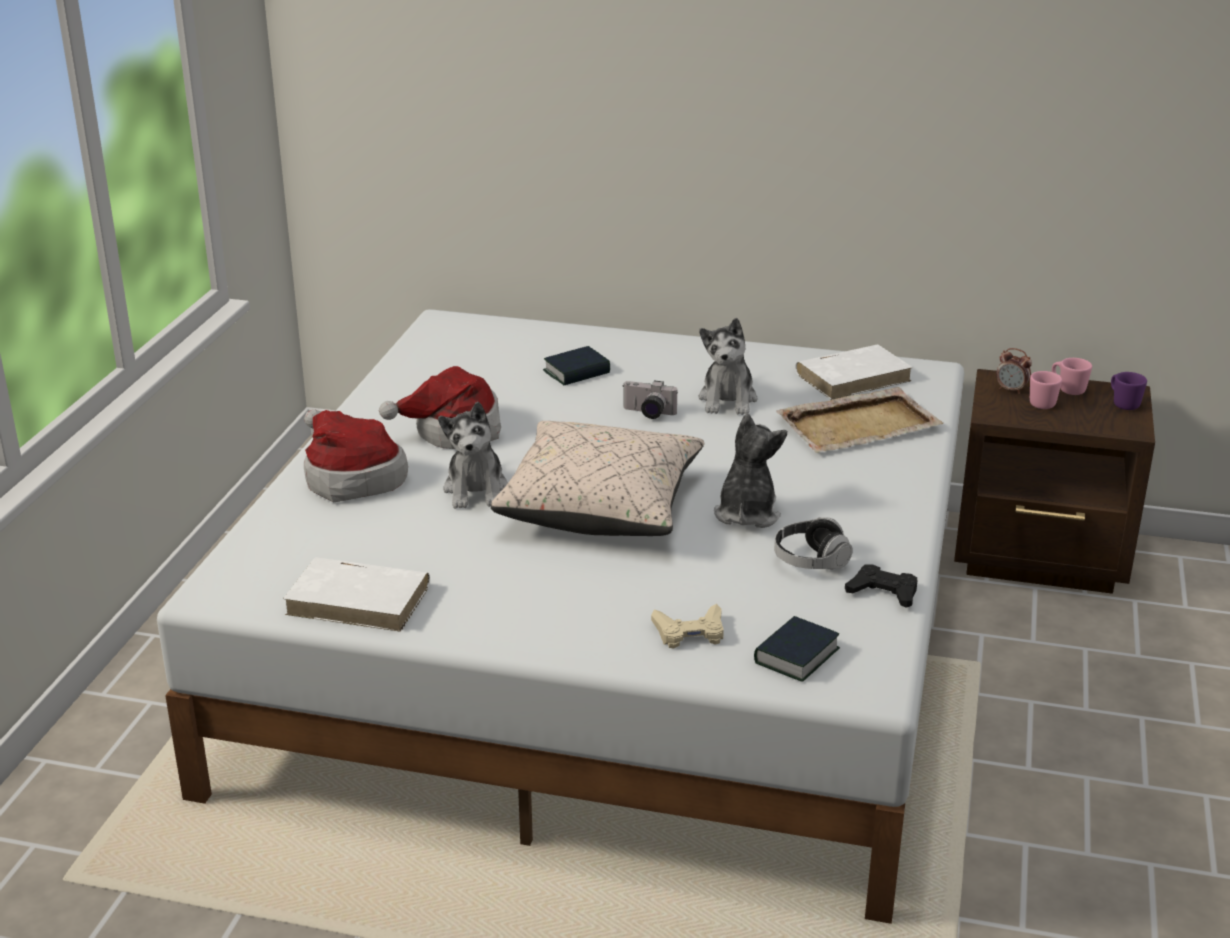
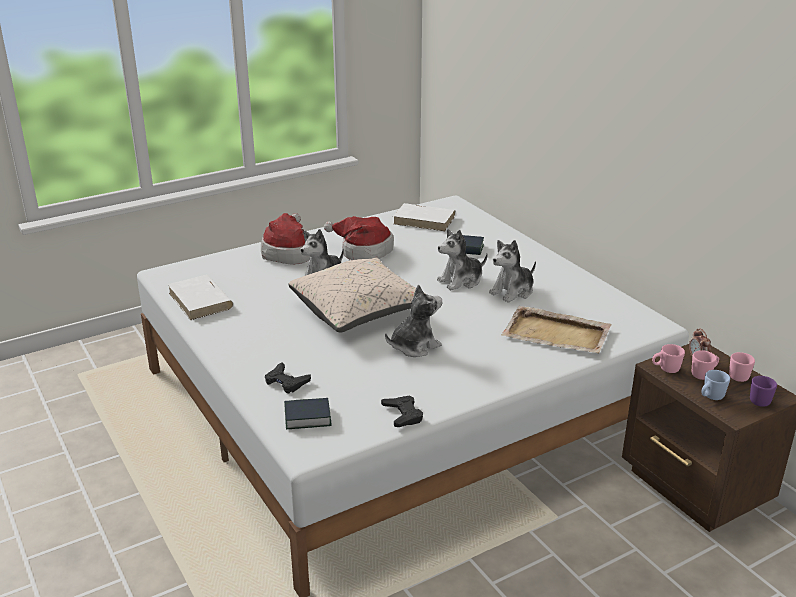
camera: 45 degrees right, 0 degrees up
camera [622,380,678,419] -> plush toy [437,229,488,291]
beige game controller [651,604,724,648] -> black game controller [265,362,311,393]
headphones [774,517,853,570] -> none
white book [795,344,913,400] -> white book moved to [393,203,456,231]
none -> pink mug [652,344,685,373]
none -> blue mug [701,370,730,400]

